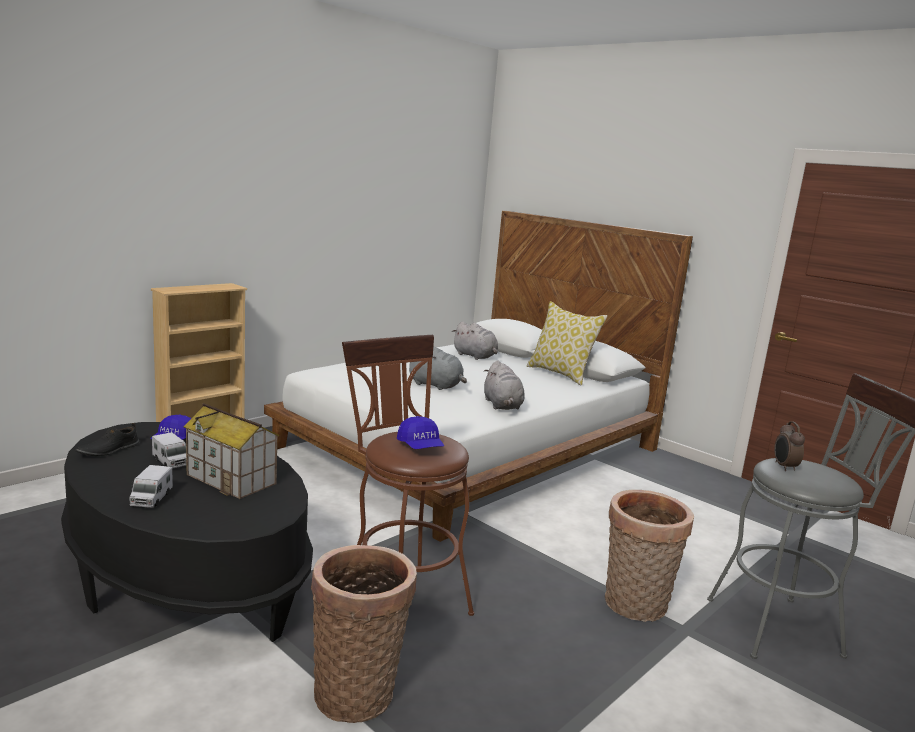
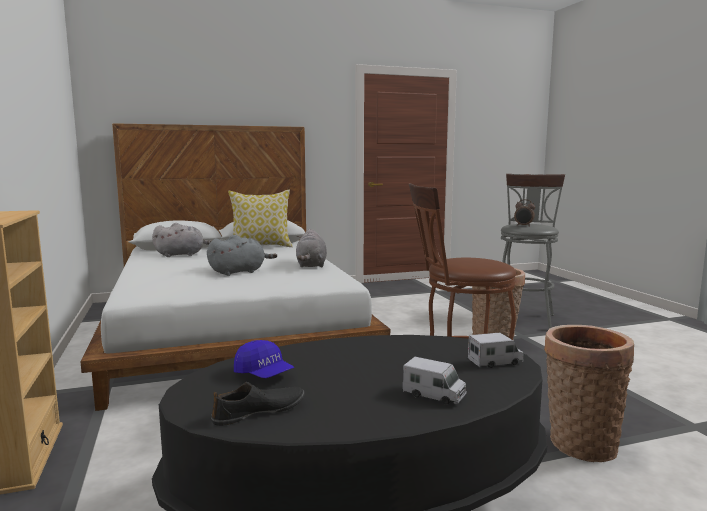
camera: 60 degrees left, 5 degrees down
black shoe [75,423,139,456] -> black shoe turned 90 degrees counterclockwise [211,382,305,426]
toy truck [152,432,187,469] -> toy truck moved to [468,333,524,368]
toy house [184,403,280,499] -> none
blue cap [397,416,444,449] -> none
grey plush toy [484,360,525,410] -> grey plush toy turned 75 degrees clockwise [296,229,327,267]

